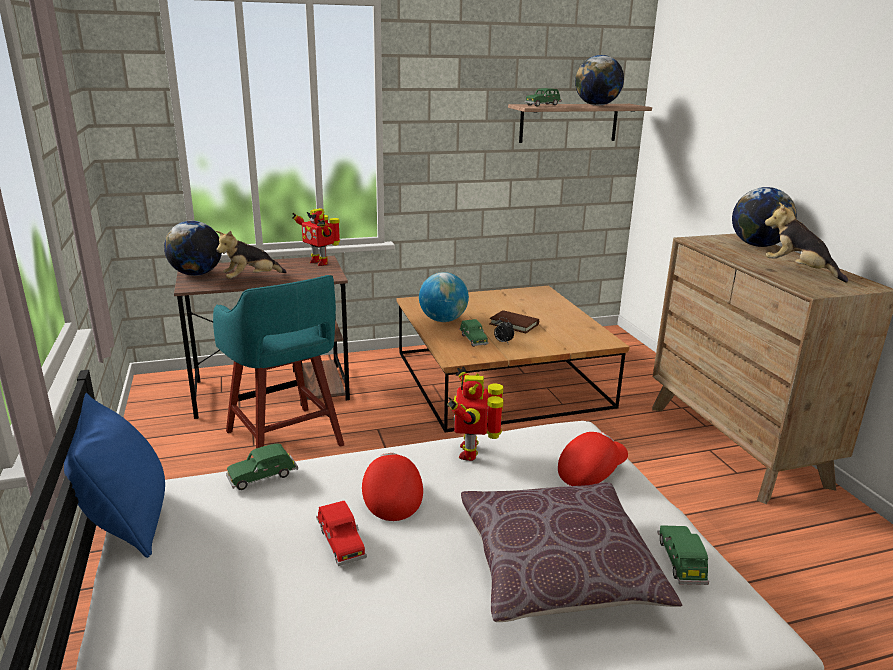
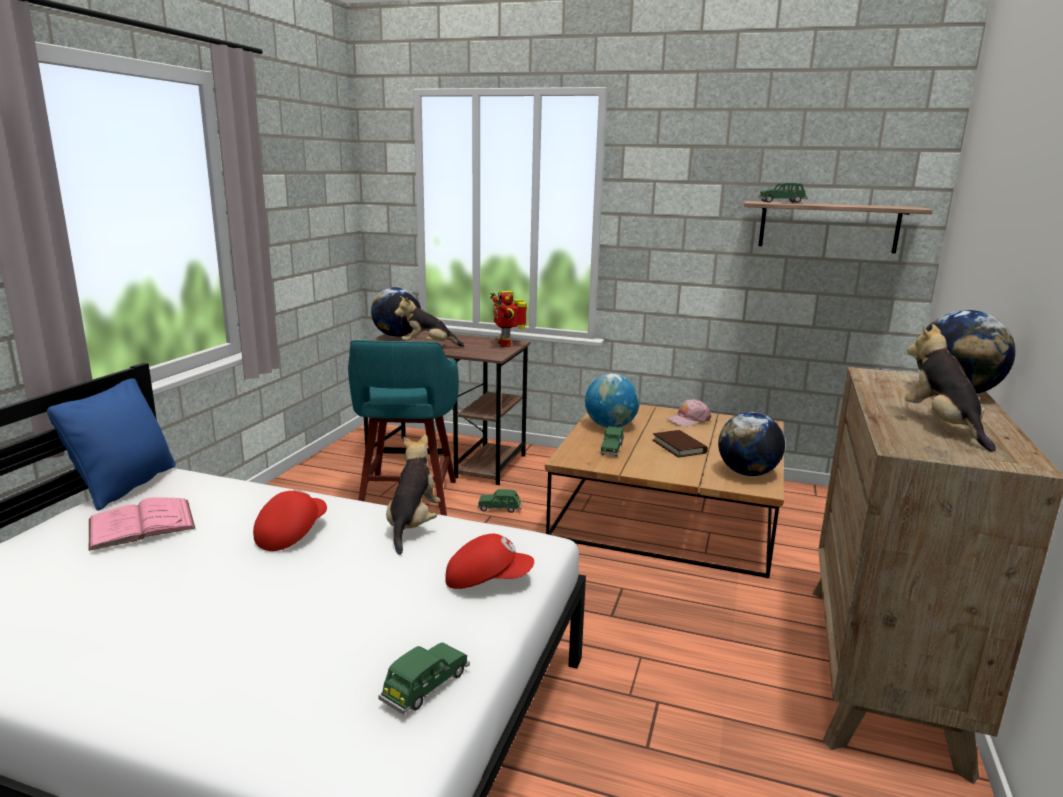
camera: 35 degrees right, 5 degrees down
green toy car [226,443,298,490] -> green toy car moved to [477,489,522,513]
red toy car [316,501,367,566] -> none
toy robot [447,366,503,461] -> plush toy [386,435,441,555]
brown pillow [461,482,682,622] -> none
alarm clock [494,317,514,343] -> none
globe [575,55,624,106] -> globe moved to [718,412,785,476]
none -> pink book [89,497,195,551]
none -> pink cap [666,399,711,427]

